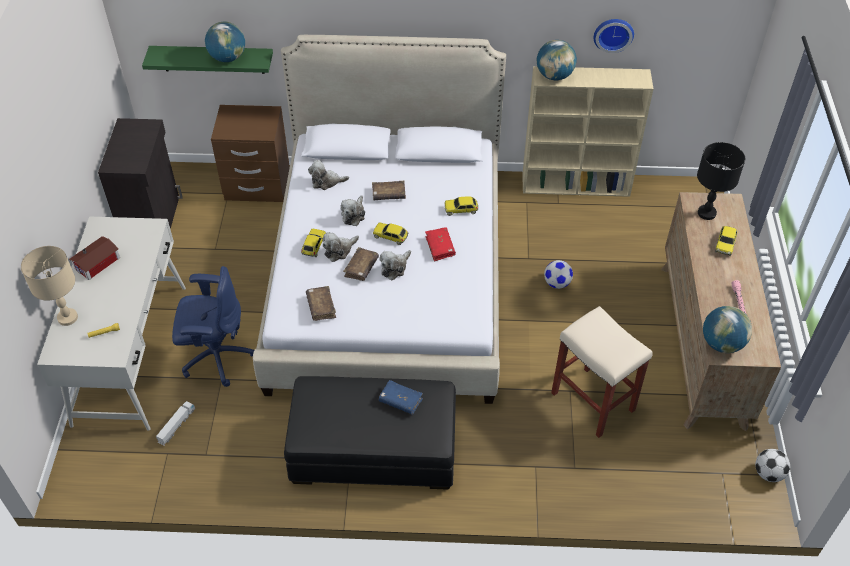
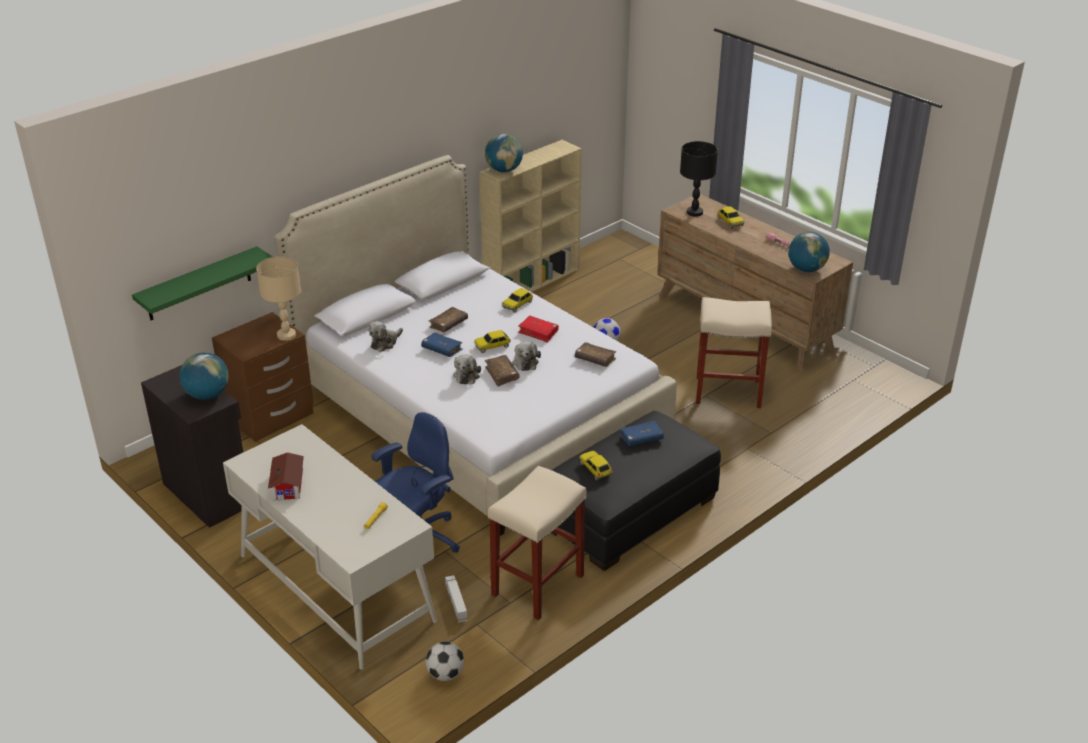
camera: 45 degrees left, 15 degrees down
beige table lamp [21,246,78,326] -> beige table lamp moved to [256,256,301,341]
globe [205,22,245,62] -> globe moved to [180,352,229,400]
toy car [301,229,326,257] -> toy car moved to [579,451,613,480]
brown book [306,286,336,321] -> brown book moved to [575,342,616,367]
plush toy [340,195,365,226] -> blue book [421,332,463,357]
wall clock [594,19,634,53] -> none
football [755,449,790,482] -> football moved to [426,642,464,681]
none -> beige stool [488,466,587,620]

